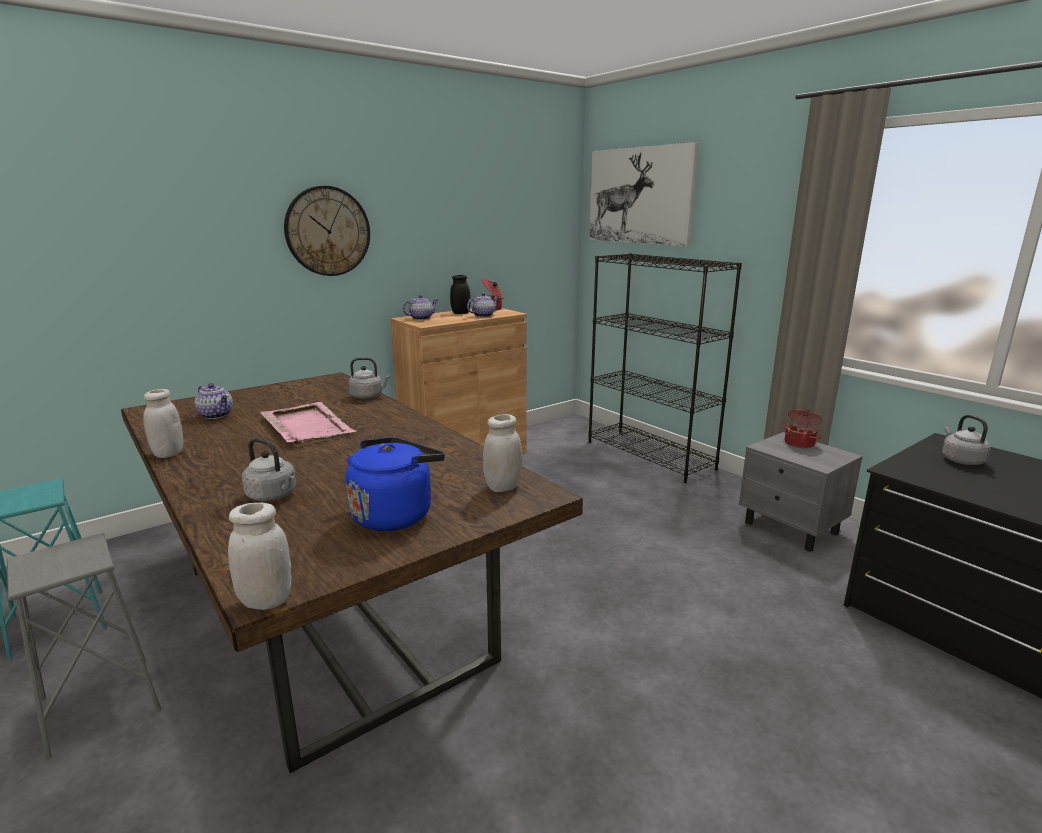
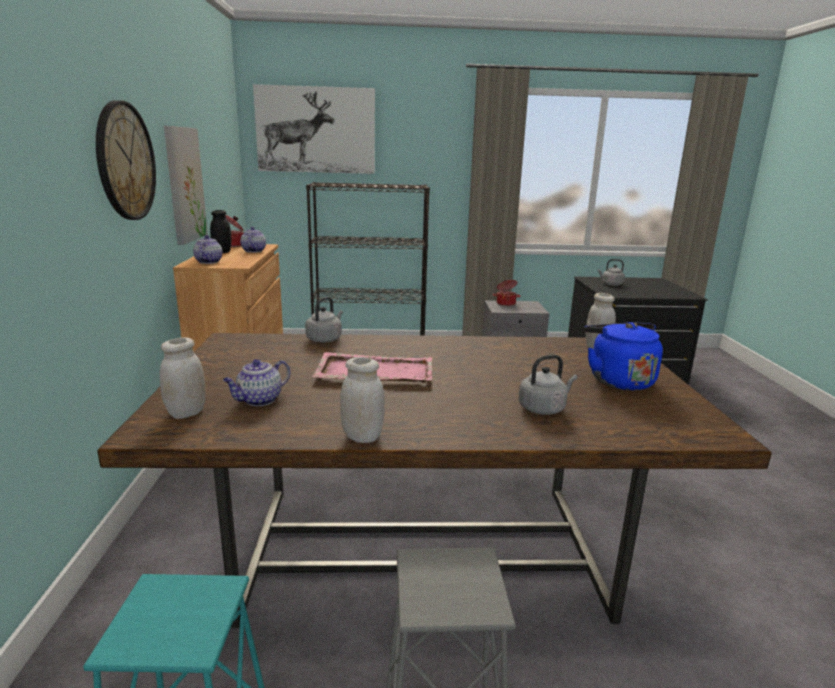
camera: 55 degrees left, 0 degrees up
teapot [195,383,233,419] -> teapot turned 150 degrees clockwise [223,359,290,406]
white jar [228,503,292,610] -> white jar moved to [160,337,206,419]
none -> picture [164,126,208,245]

